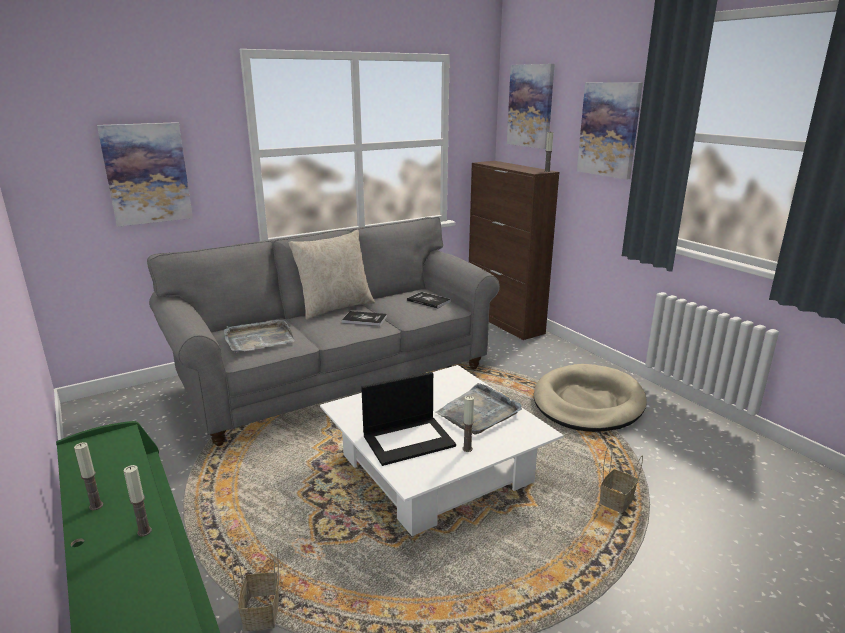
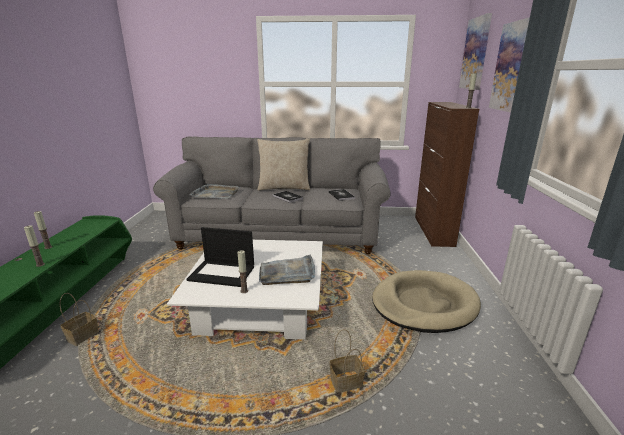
camera: 35 degrees right, 0 degrees up
picture [97,122,193,227] -> none

